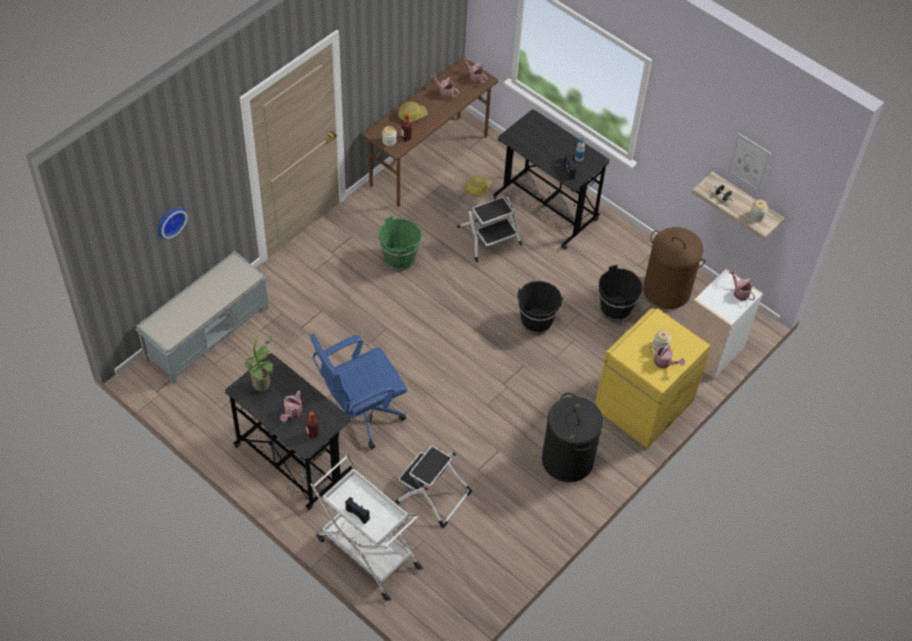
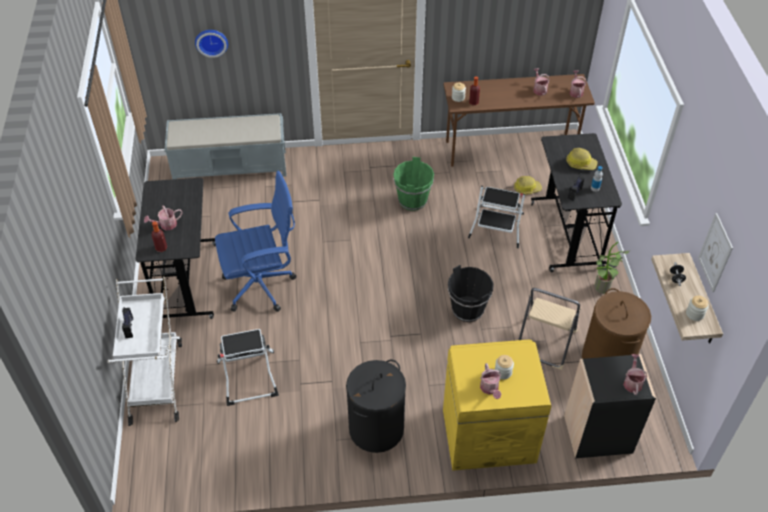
camera: 45 degrees right, 5 degrees down
potted plant [245,337,273,391] -> potted plant moved to [595,242,631,294]
blue office chair [310,333,407,449] -> blue office chair turned 150 degrees clockwise [215,171,297,312]
hard hat [398,101,428,122] -> hard hat moved to [566,148,598,170]
black bucket [598,265,642,322] -> beige step ladder [519,288,581,370]
white bookcase [686,269,763,379] -> black bookcase [564,354,656,458]

